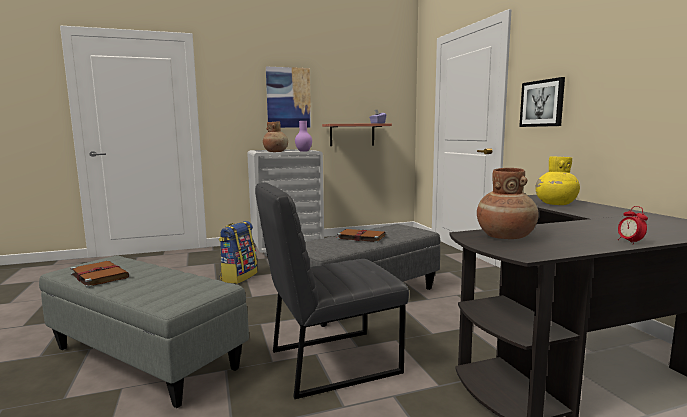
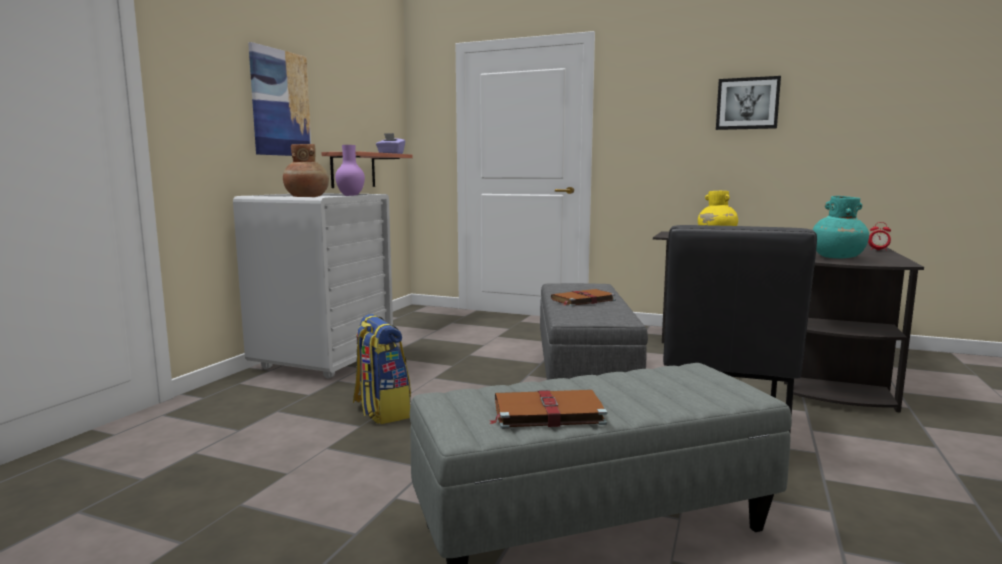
camera: 50 degrees left, 0 degrees up
brown vase [477,168,539,239] -> turquoise vase [812,196,869,258]
picture [519,77,565,127] -> picture moved to [716,76,781,130]

